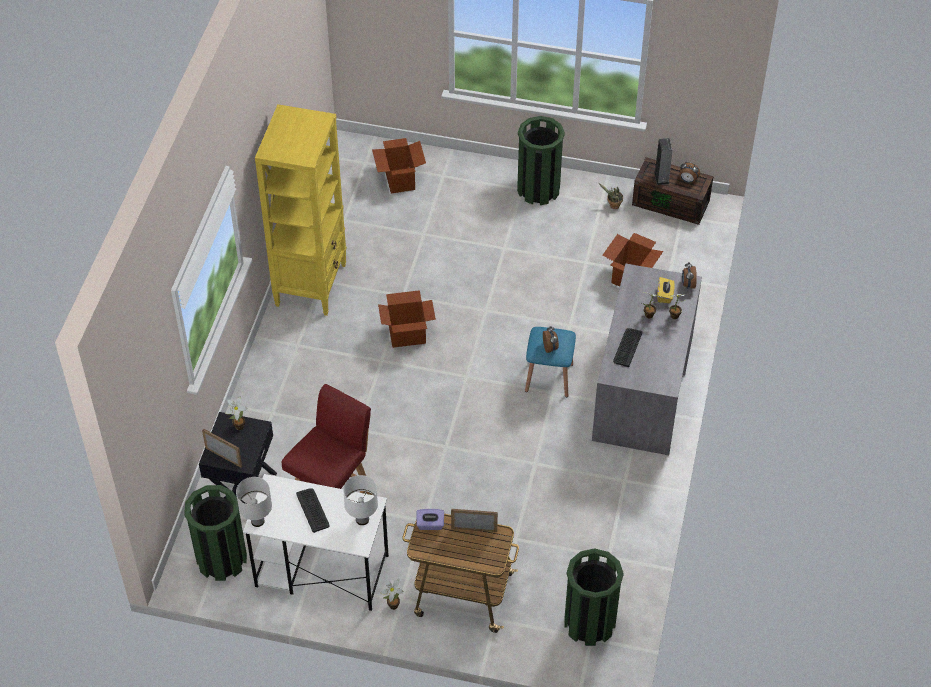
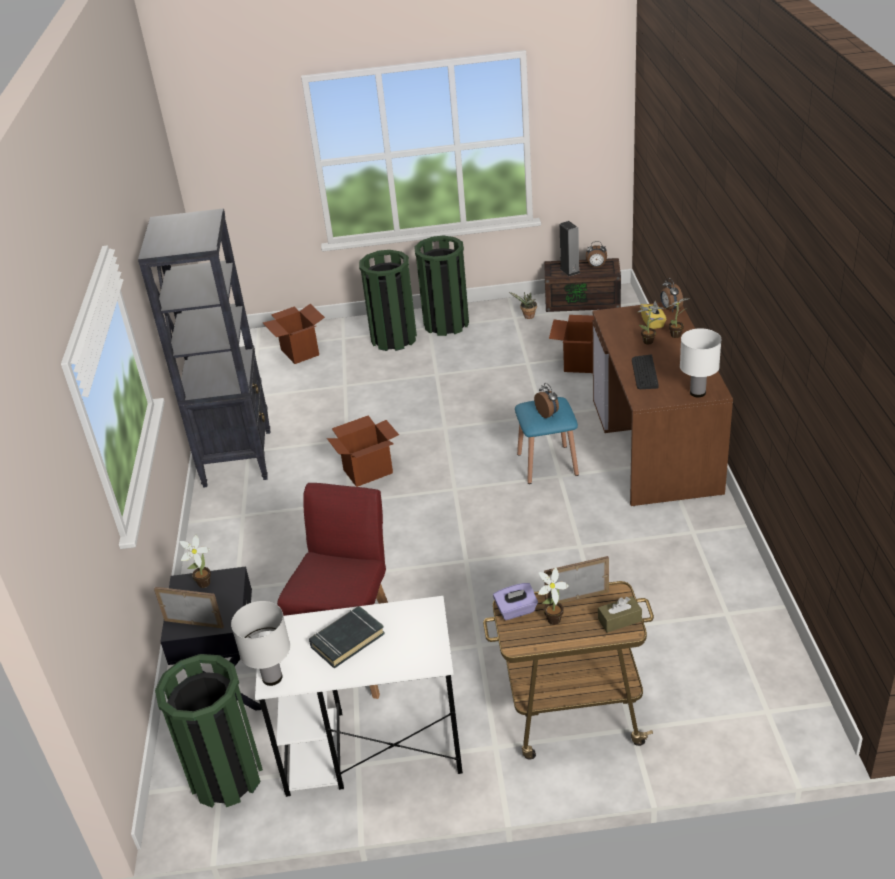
camera: 15 degrees left, 15 degrees down
yellow bookcase [255,104,347,316] -> black bookcase [138,208,270,488]
keyboard [296,488,330,533] -> black book [309,606,385,668]
white table lamp [343,475,378,525] -> white table lamp moved to [680,328,722,397]
potted plant [380,579,404,610] -> potted plant moved to [538,567,569,625]
green trash can [564,548,624,646] -> green trash can moved to [359,250,417,351]
grey desk [592,263,702,455] -> brown desk [592,302,733,506]
none -> brown tissue box [598,596,642,633]

